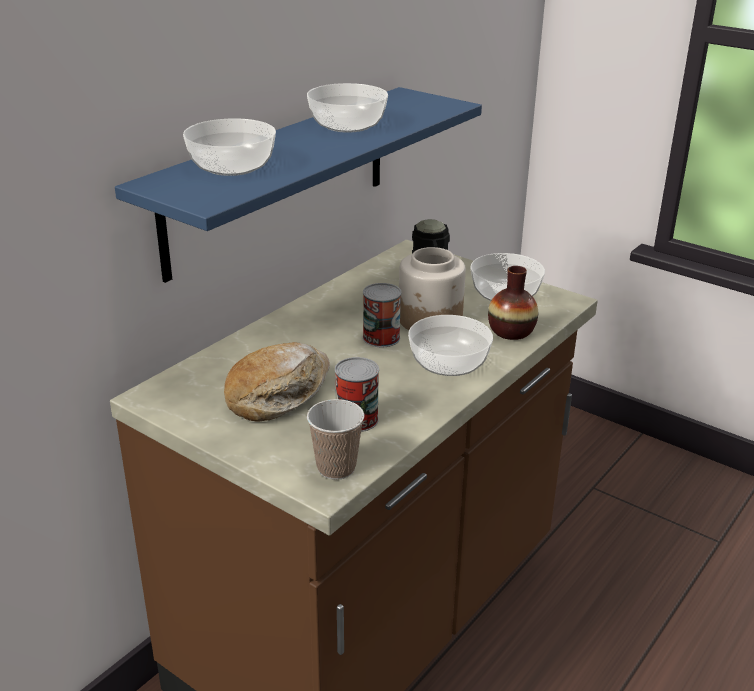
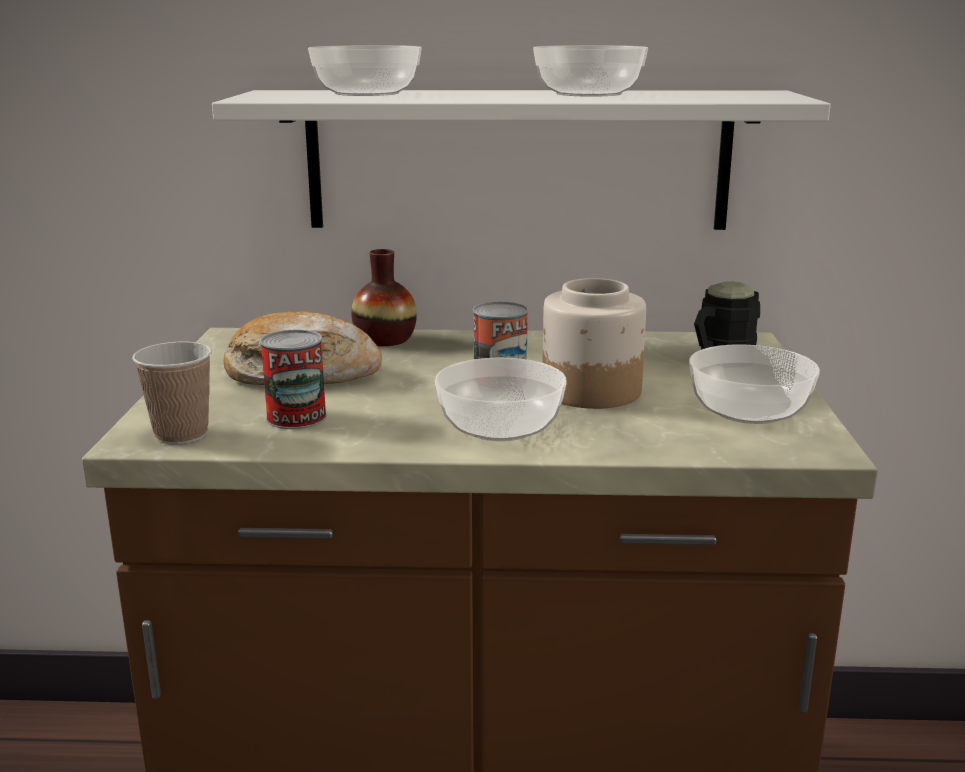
camera: 55 degrees right, 10 degrees down
blue shelf [115,87,482,283] -> white shelf [212,90,831,230]
vase [488,266,538,340] -> vase moved to [351,249,417,346]

